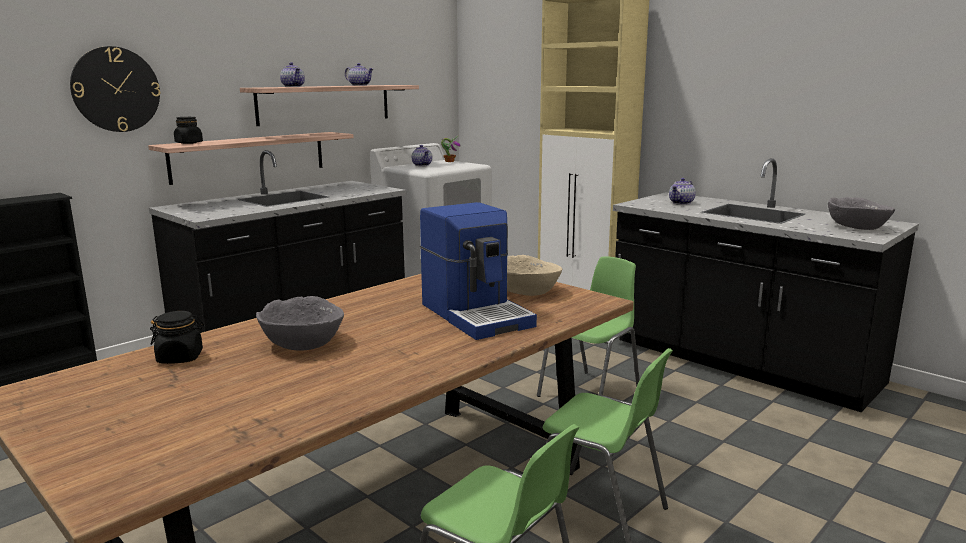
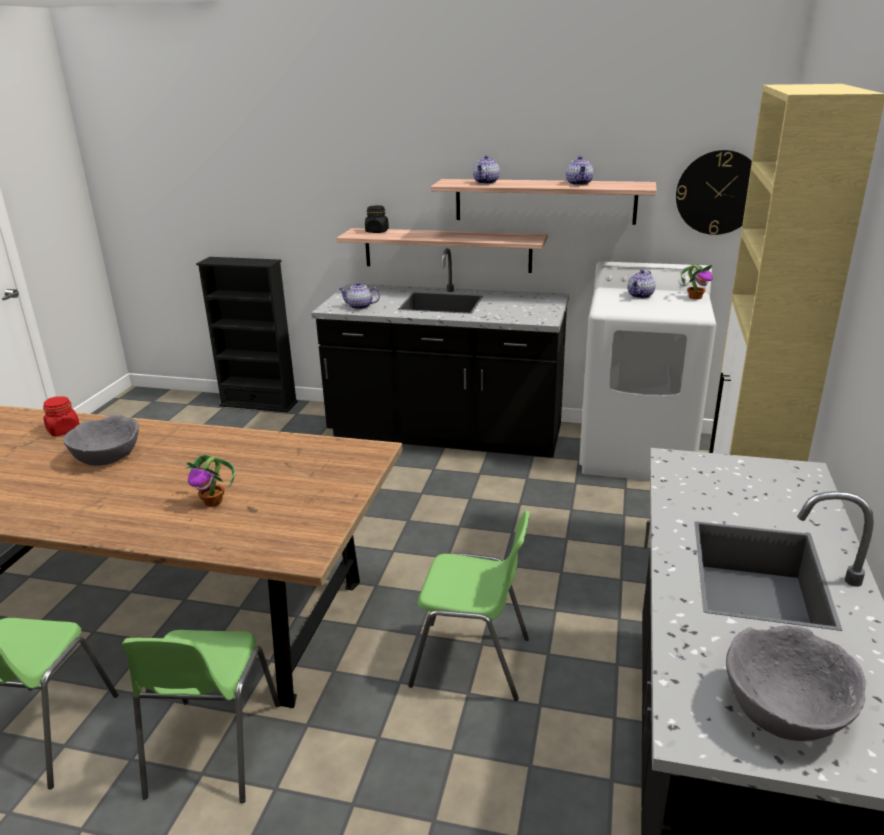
camera: 60 degrees right, 10 degrees up
wall clock [70,46,160,132] -> wall clock moved to [676,150,752,235]
black jar [150,311,204,364] -> red jar [43,396,80,436]
coffee machine [420,202,537,340] -> potted plant [185,455,235,507]
beige bowl [507,255,562,296] -> none
teapot [669,178,696,205] -> teapot moved to [338,282,380,310]

